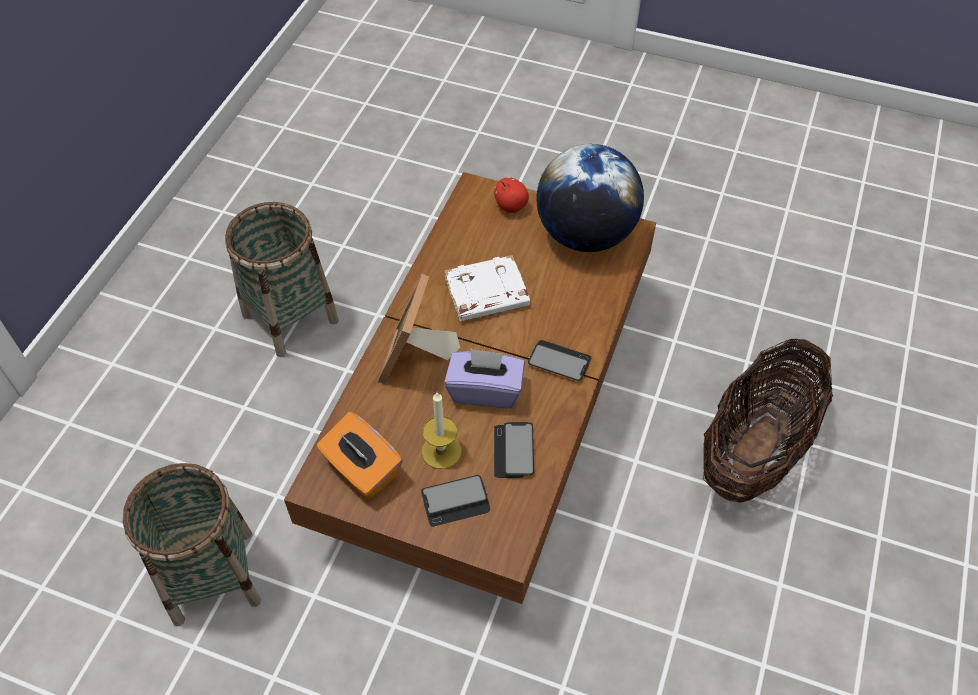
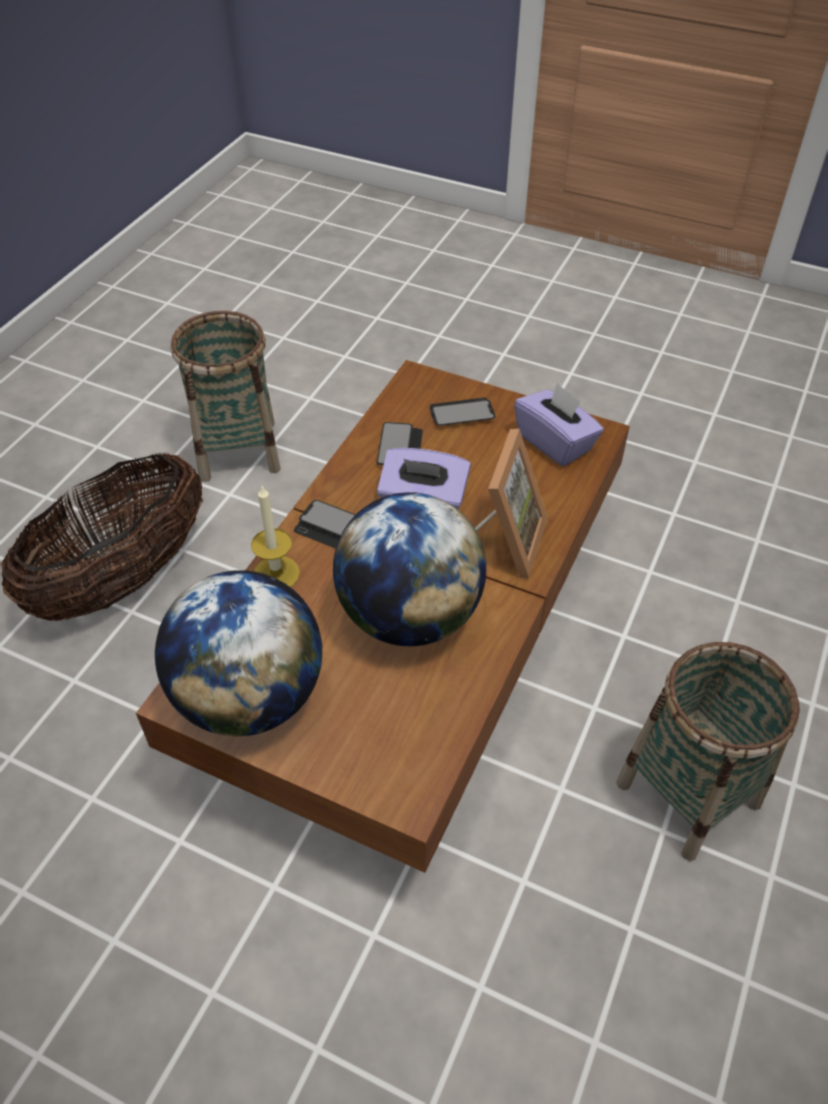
camera: 175 degrees left, 5 degrees down
basket [123,463,261,626] -> basket moved to [171,311,281,482]
orange tissue box [317,412,403,499] -> purple tissue box [514,382,604,467]
candle [422,392,462,469] -> candle moved to [251,486,300,587]
white book [444,255,530,321] -> globe [333,492,486,646]
apple [494,177,529,213] -> none

